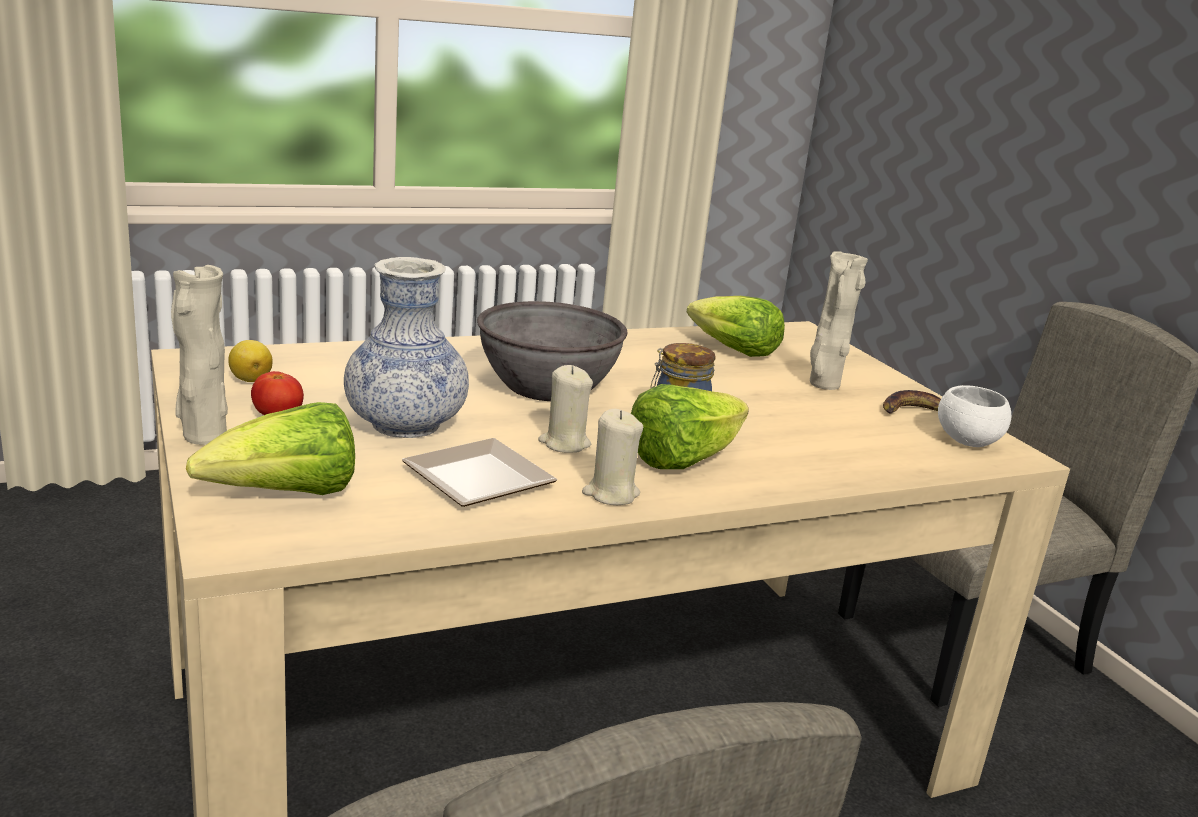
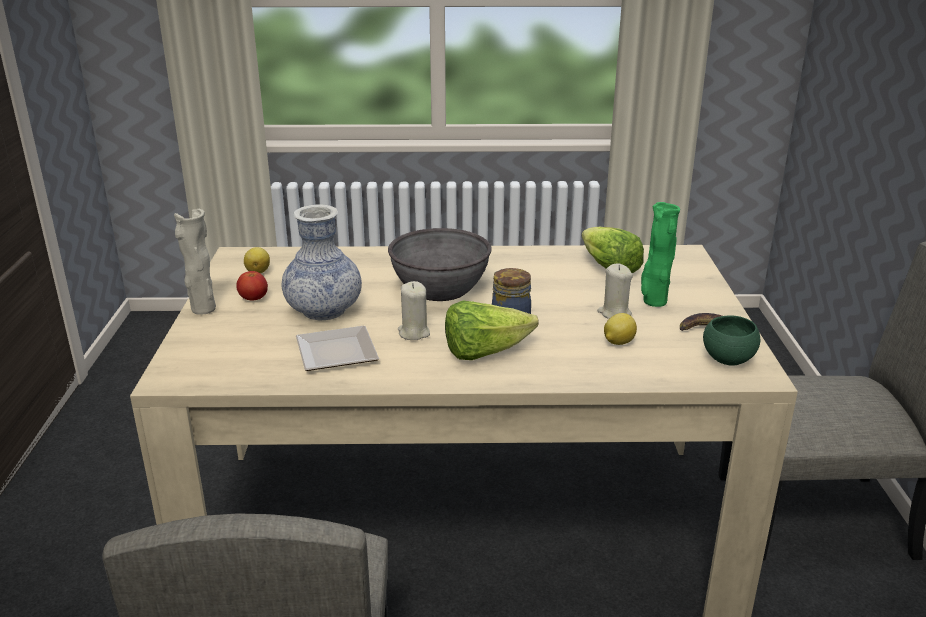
camera: 25 degrees right, 5 degrees up
lettuce [186,402,355,495] -> none
beige candle [582,409,643,505] -> beige candle moved to [597,263,633,319]
beige vase [810,251,868,390] -> green vase [641,202,680,307]
white bowl [938,385,1011,447] -> green bowl [703,315,760,366]
none -> lemon [604,313,637,345]

